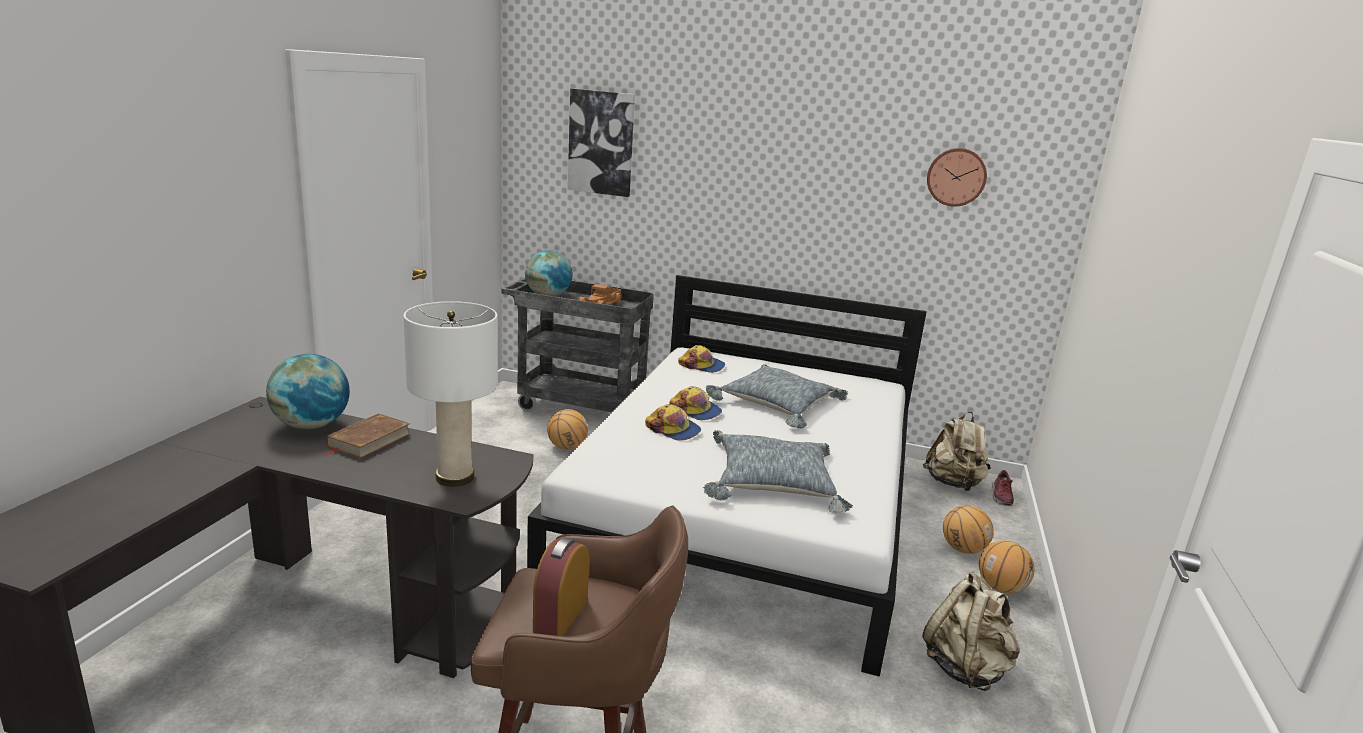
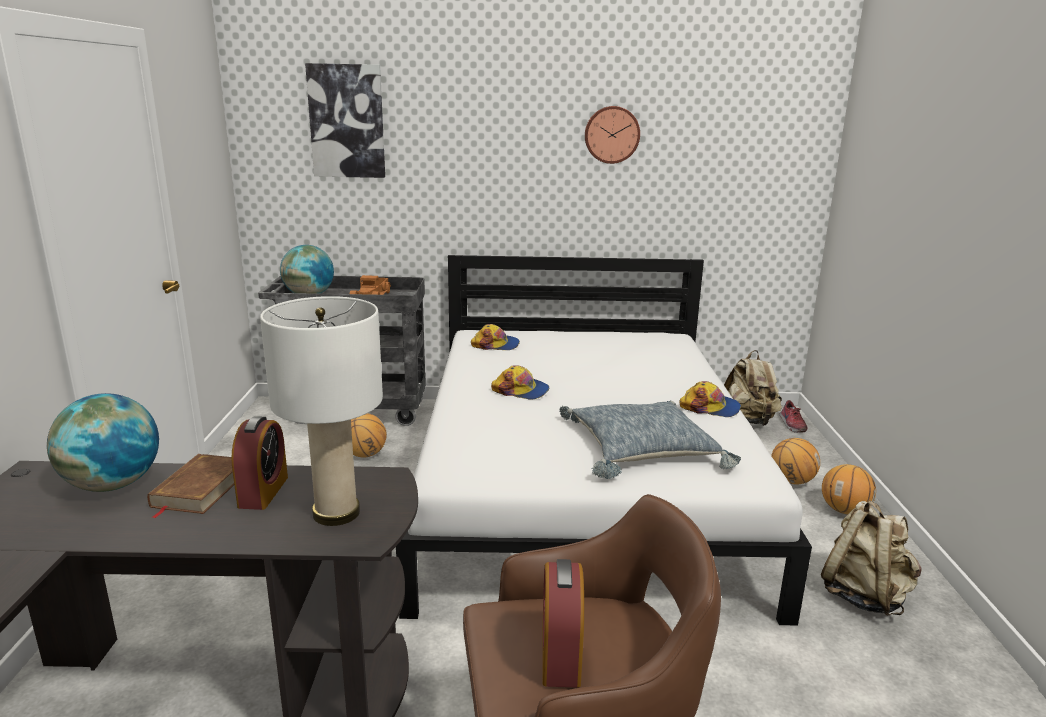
camera: 15 degrees left, 0 degrees up
cap [645,404,701,441] -> cap moved to [679,381,741,417]
pillow [706,365,848,429] -> none
wall clock [927,148,987,207] -> wall clock moved to [585,106,640,164]
none -> alarm clock [231,416,288,510]

